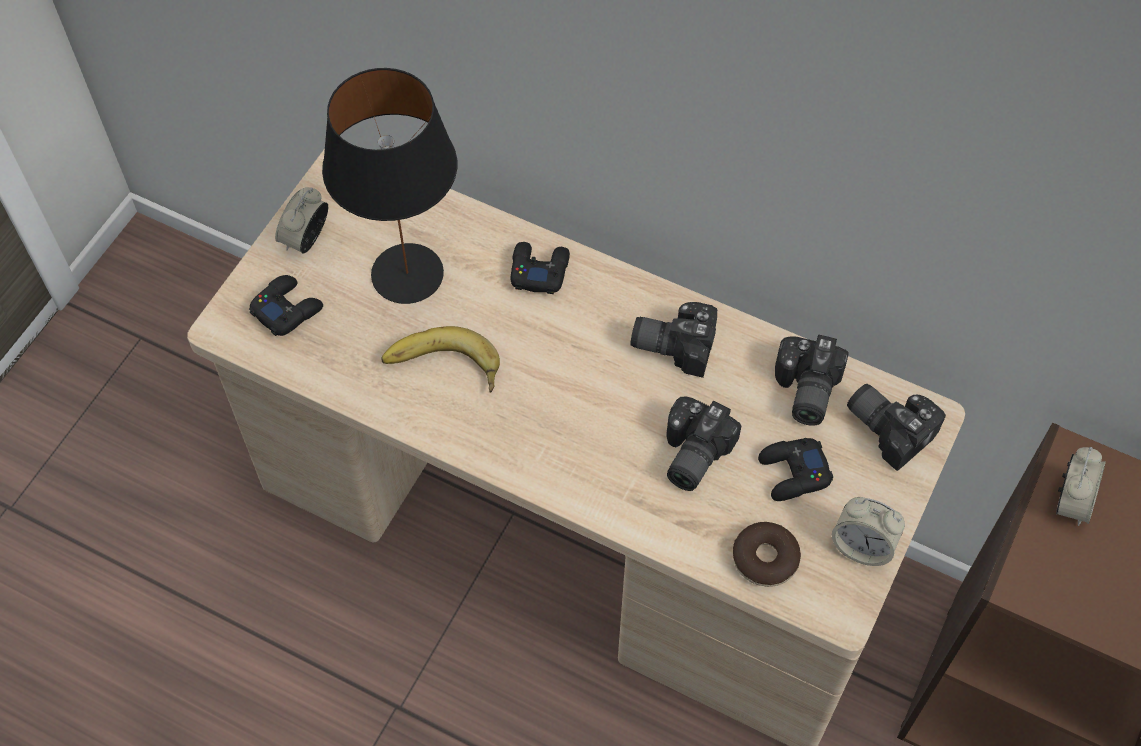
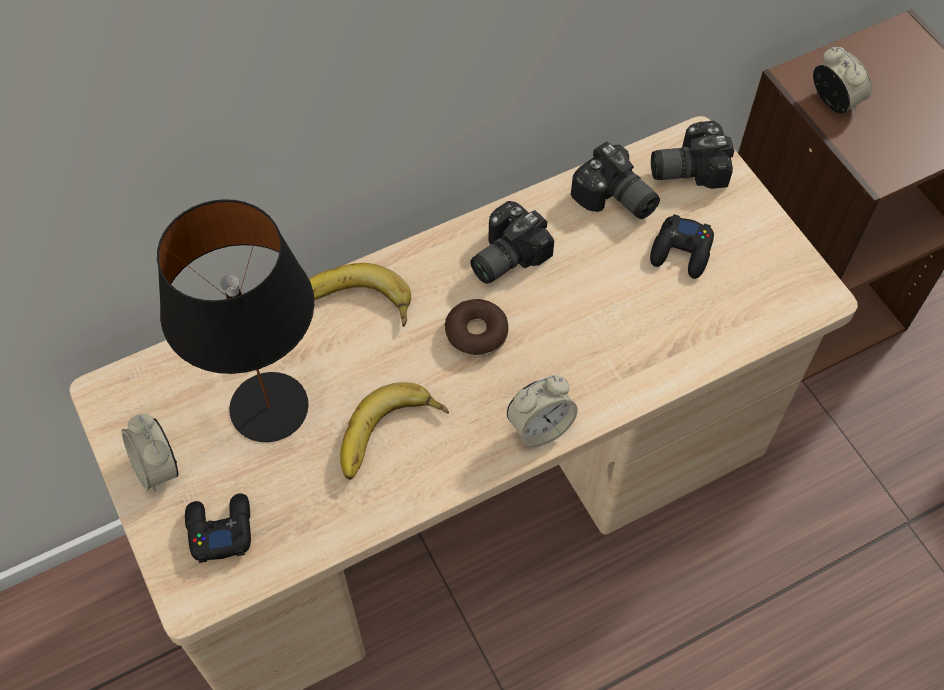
camera: 55 degrees left, 0 degrees up
black game controller [511,242,570,294] -> banana [309,263,411,327]
camera [666,397,742,491] -> none
donut [733,522,801,587] -> donut moved to [445,299,509,357]
alarm clock [832,497,905,566] -> alarm clock moved to [507,375,578,447]

